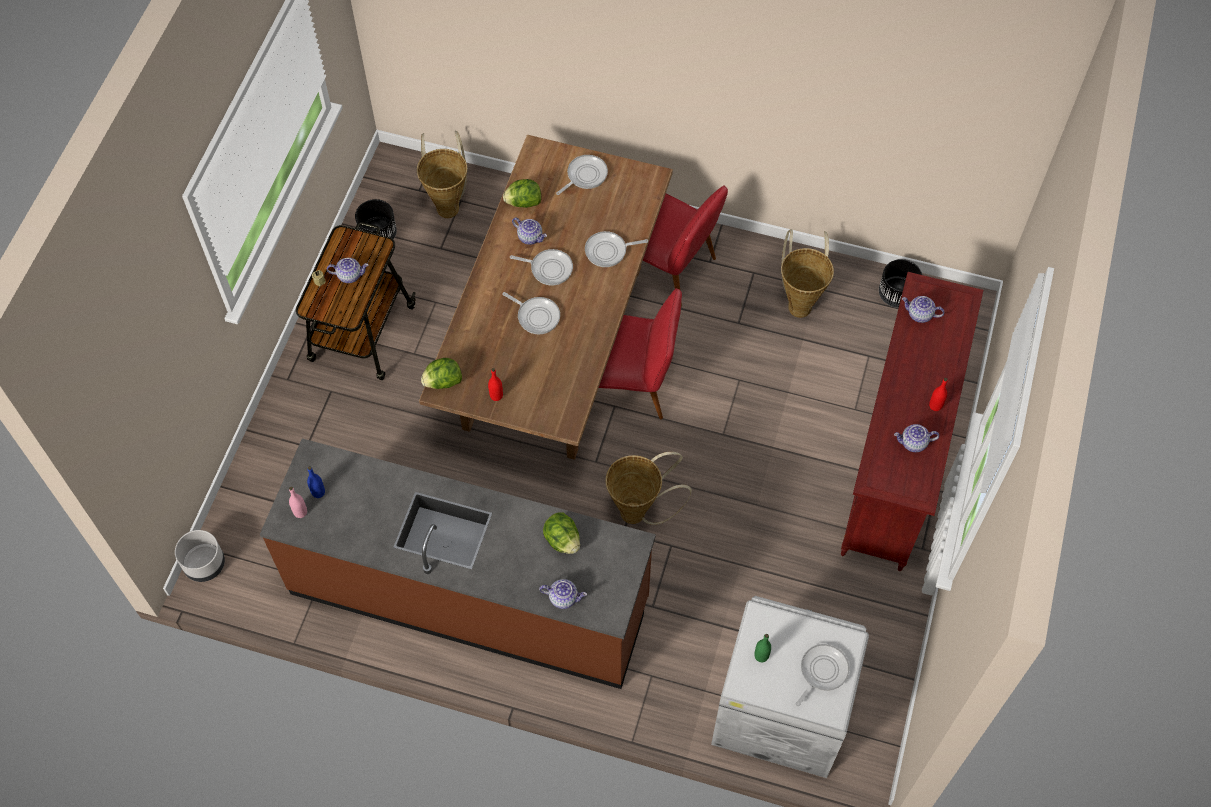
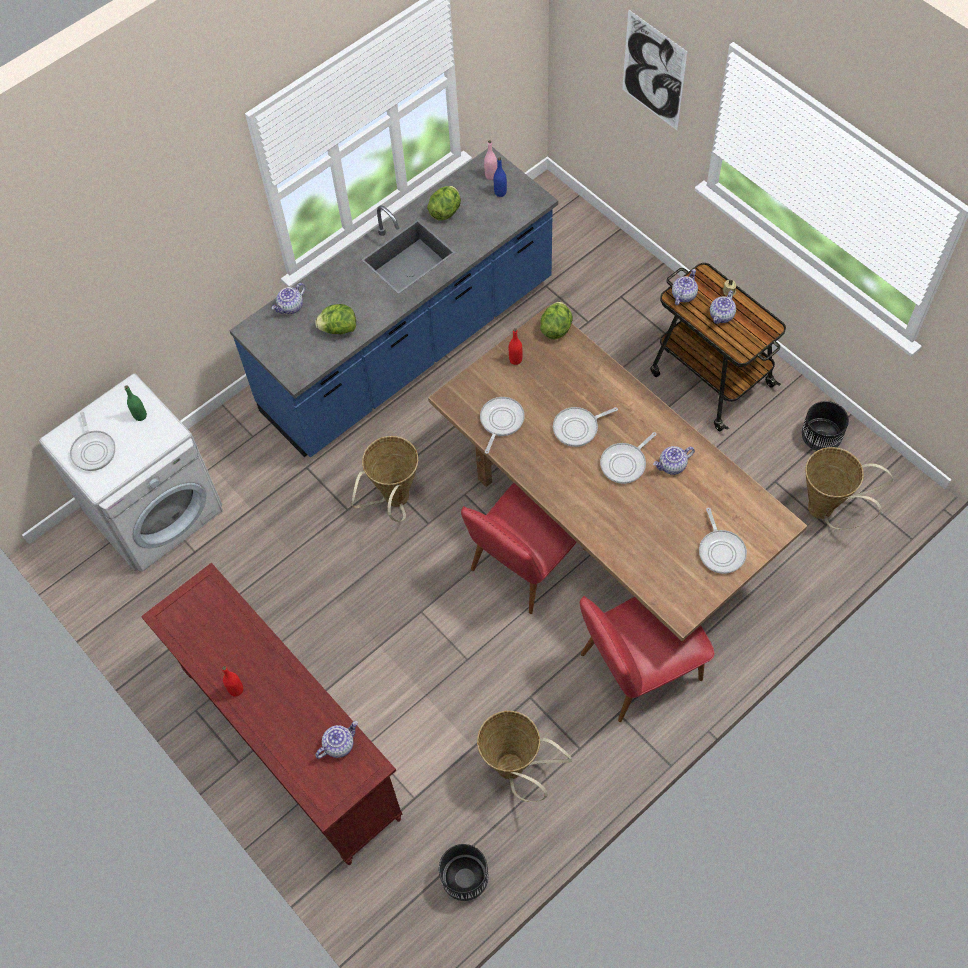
camera: 125 degrees right, 0 degrees up
grey planter [175,530,225,582] -> none
brown counter [260,438,656,689] -> blue counter [229,147,558,458]
lettuce [503,179,541,208] -> lettuce moved to [427,186,461,221]
frying pan [585,231,648,267] -> frying pan moved to [480,397,525,454]
teapot [894,424,939,452] -> teapot moved to [672,269,698,305]
none -> picture [622,10,687,130]

